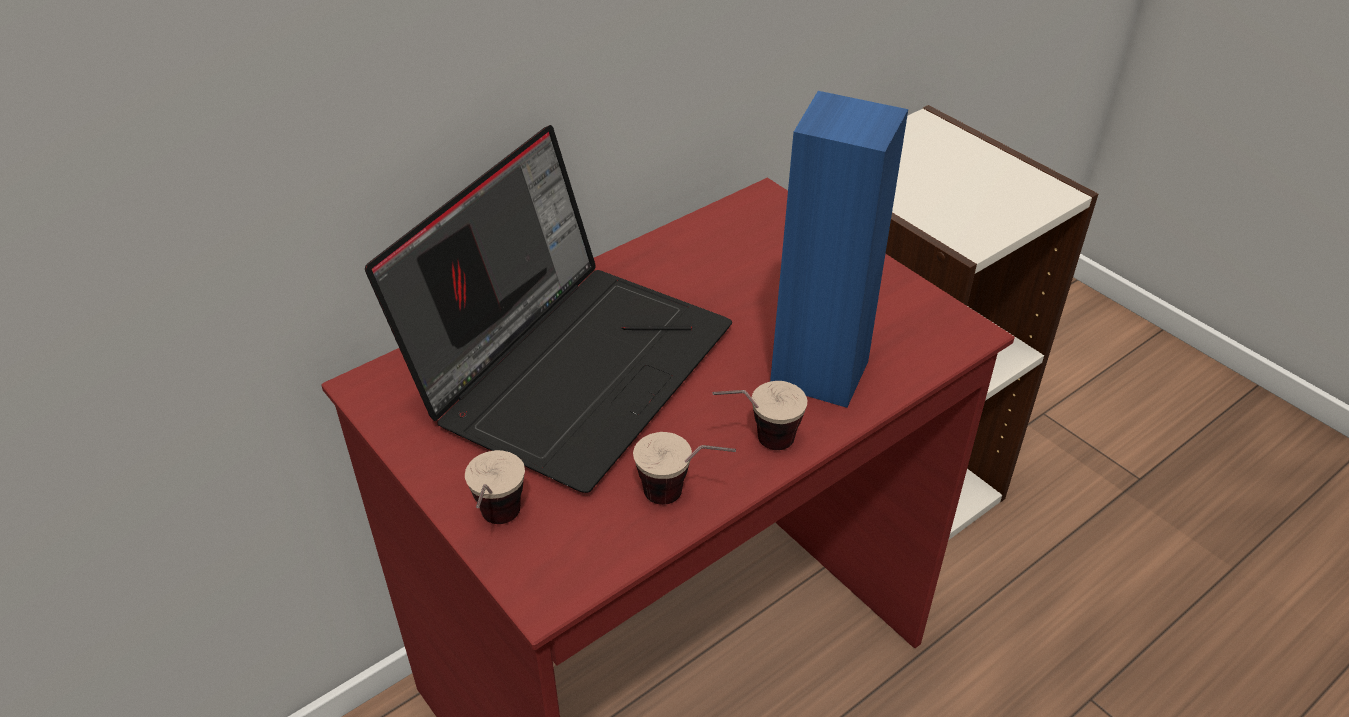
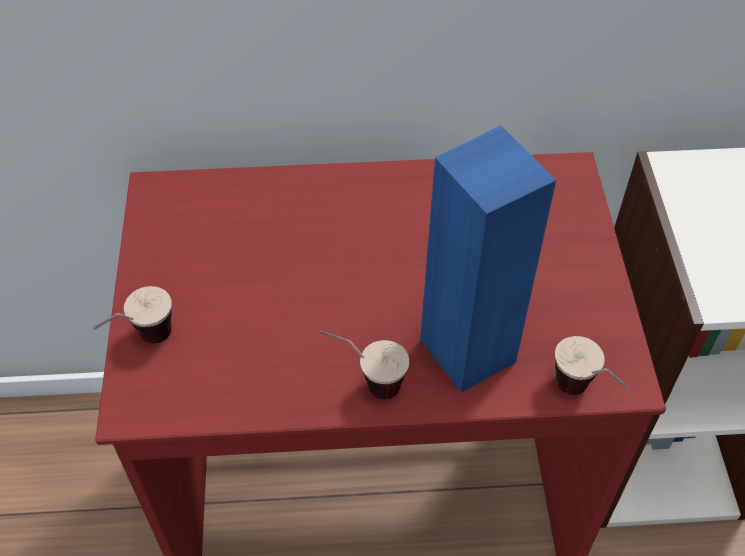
camera: 35 degrees right, 10 degrees up
laptop [365,125,732,493] -> none
cup [633,432,736,505] -> cup moved to [555,336,629,395]

